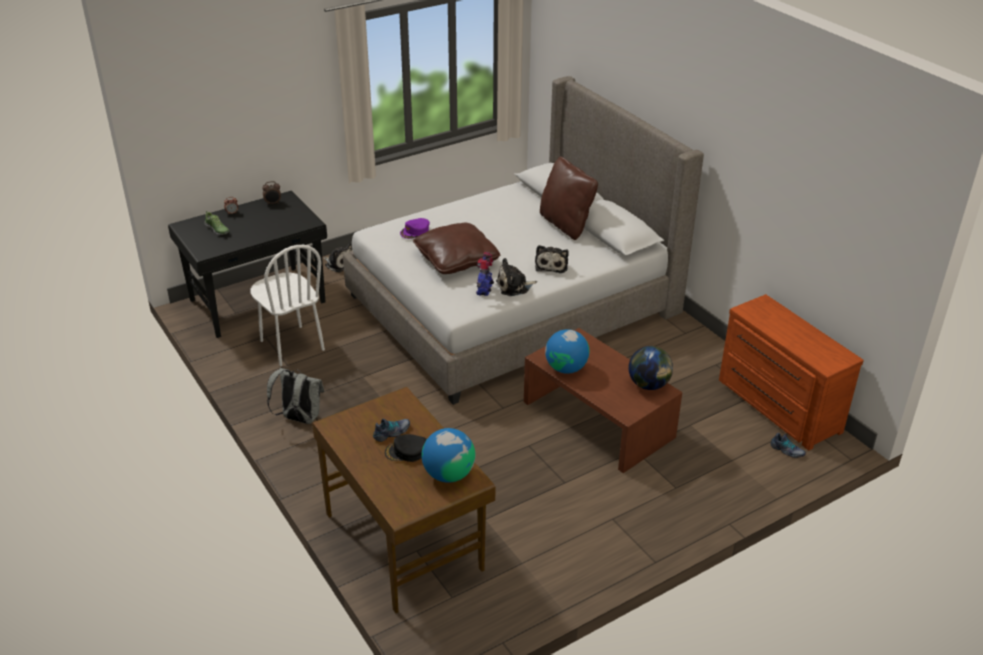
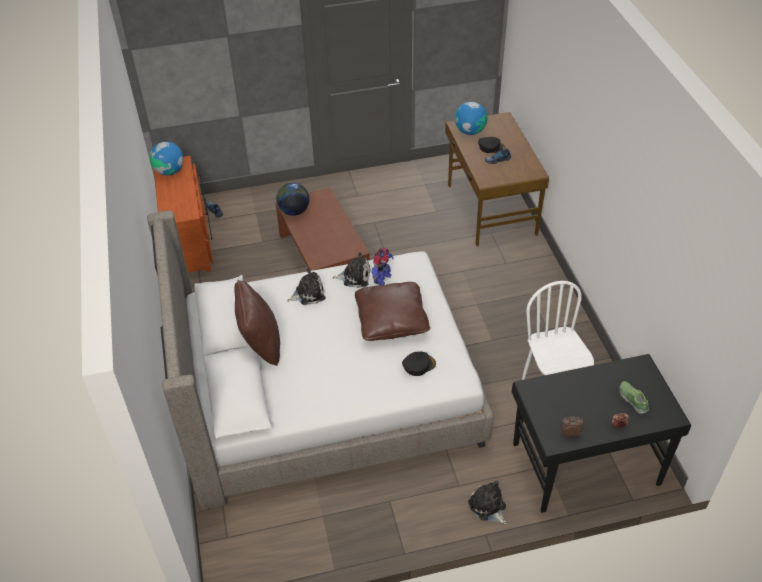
camera: 160 degrees left, 10 degrees up
grey backpack [267,368,324,424] -> none
purple cap [400,218,430,239] -> black cap [402,351,436,376]
plush toy [535,245,569,273] -> plush toy turned 45 degrees clockwise [287,268,326,305]
globe [545,329,589,374] -> globe moved to [150,142,184,175]

